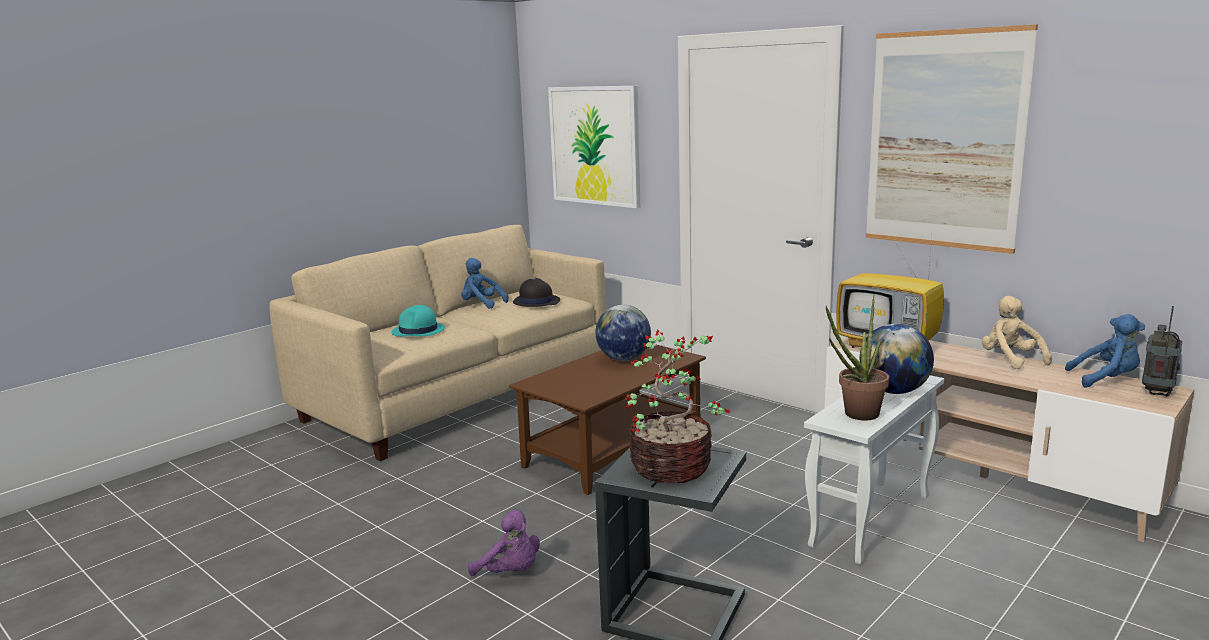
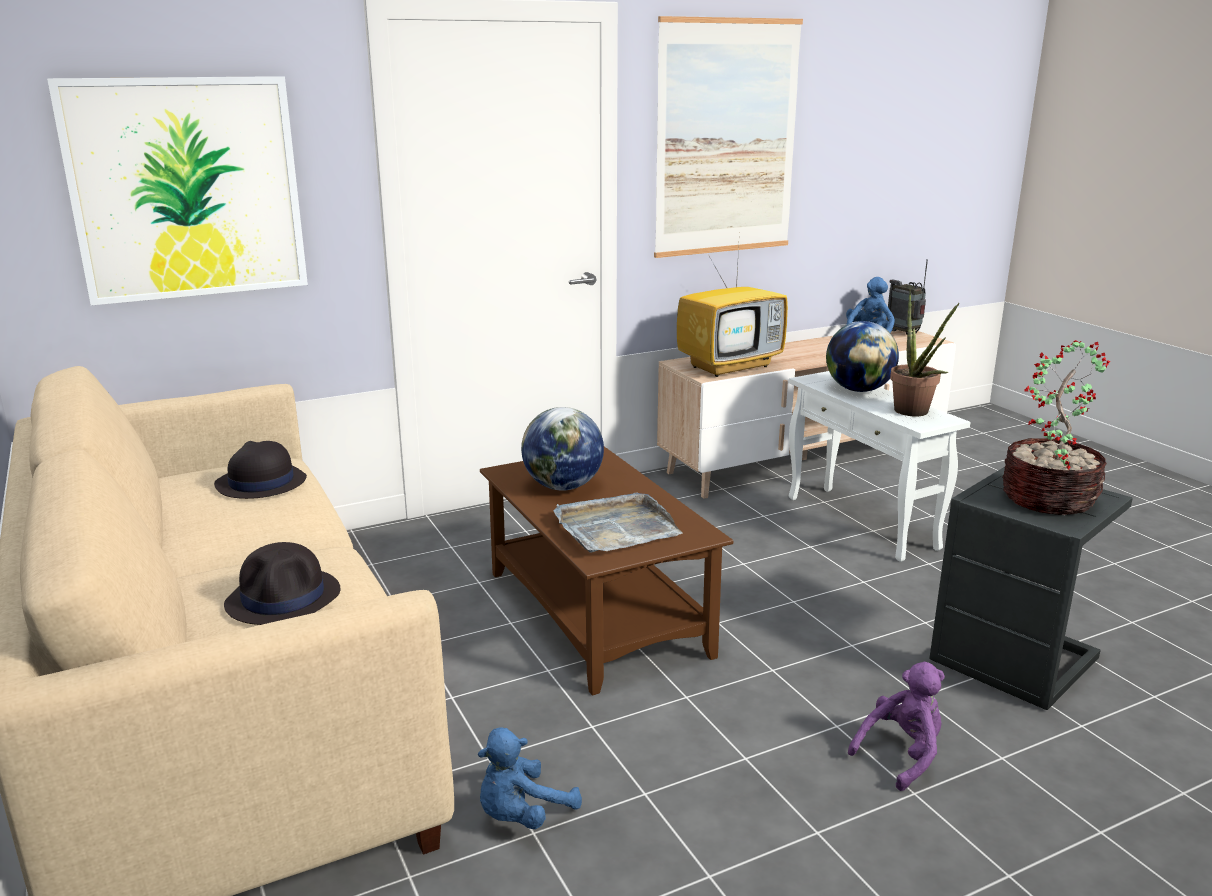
camera: 70 degrees left, 5 degrees up
turquoise hat [392,305,445,337] -> black hat [224,542,341,625]
blue plush toy [461,258,508,308] -> blue plush toy moved to [478,727,582,829]
beige plush toy [982,296,1052,369] -> none
none -> grey tray [553,493,683,553]

